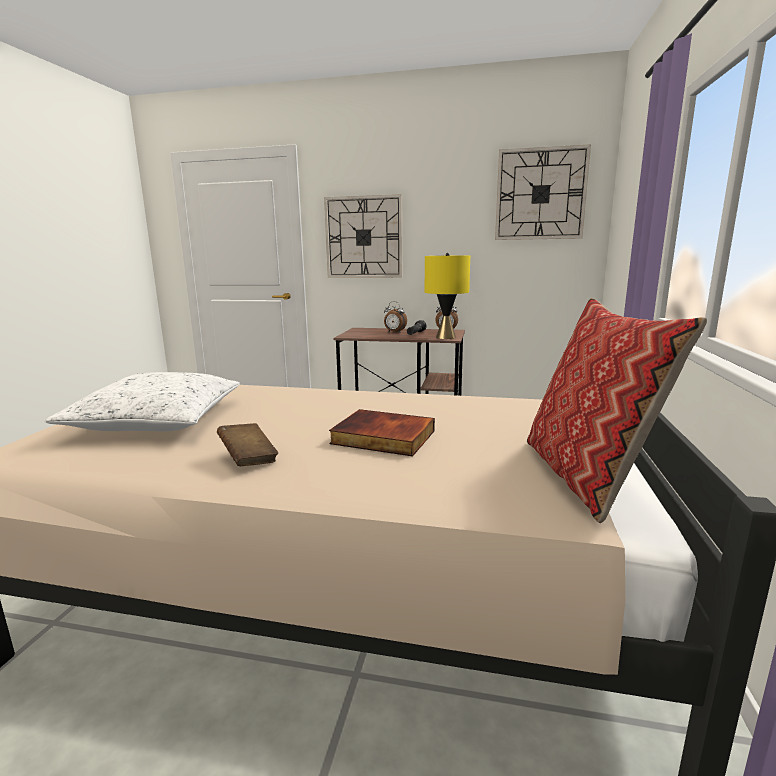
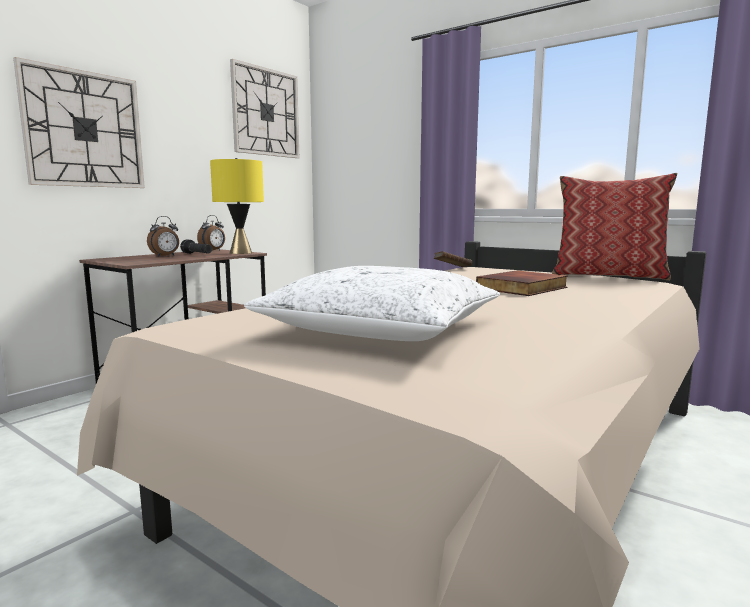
camera: 65 degrees left, 5 degrees down
brown book [217,423,278,466] -> brown book moved to [434,251,473,267]

